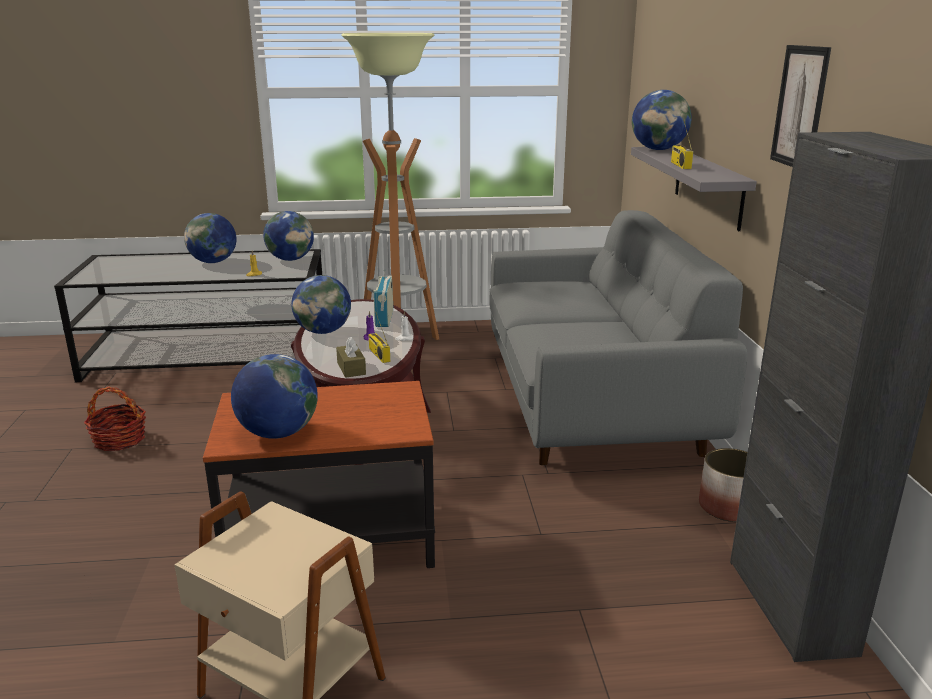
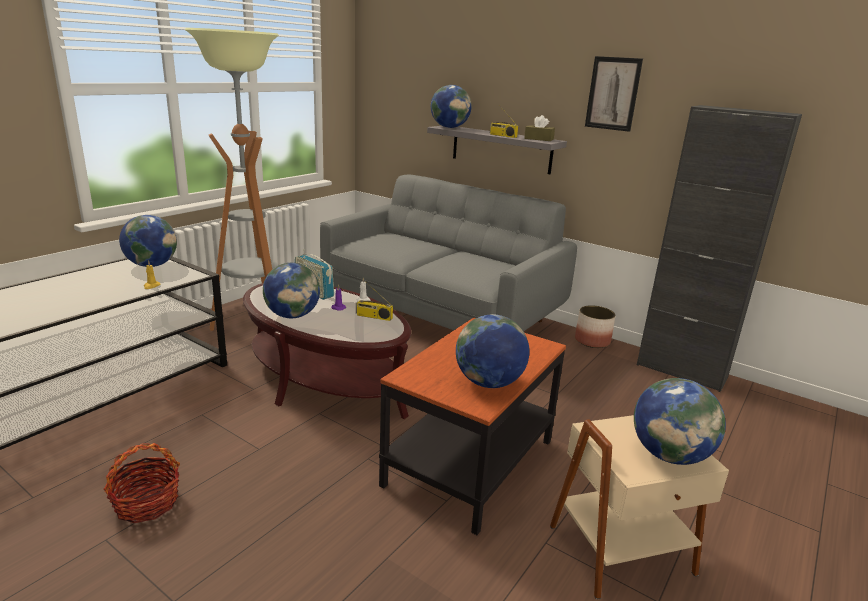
camera: 50 degrees left, 0 degrees up
globe [184,213,236,263] -> globe moved to [634,378,726,465]
brown tissue box [336,337,366,378] -> brown tissue box moved to [524,115,555,141]

